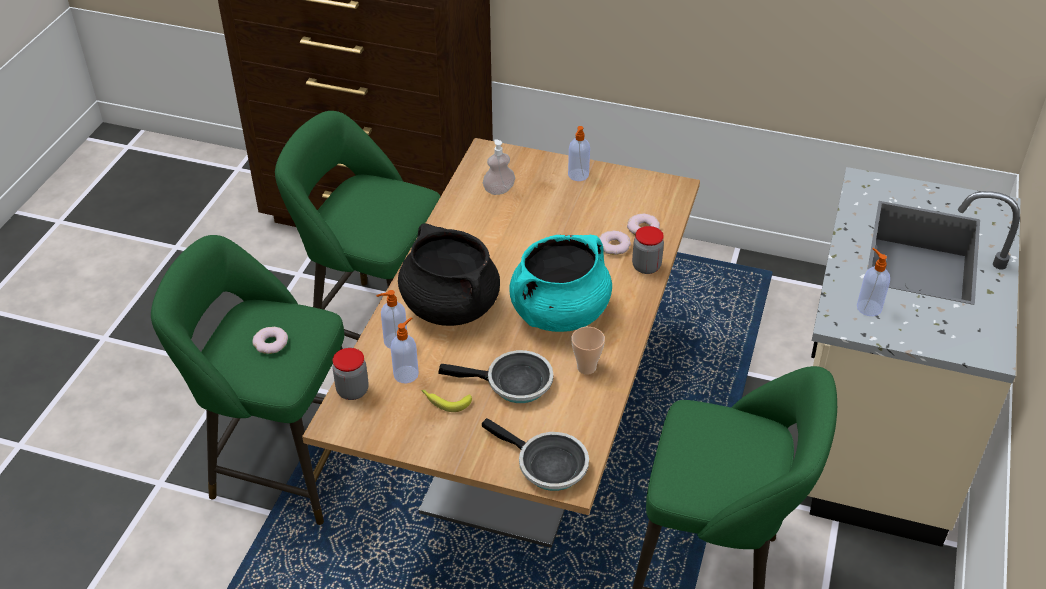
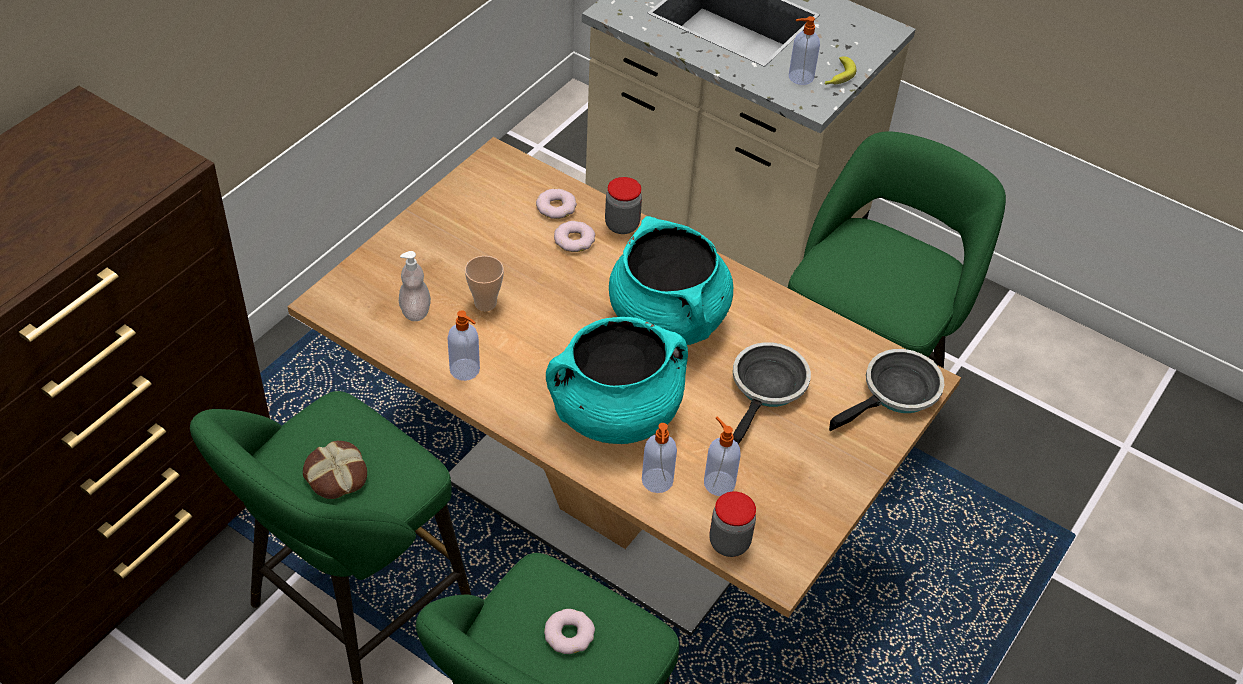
camera: 75 degrees left, 5 degrees up
black cooking pot [398,223,500,326] -> turquoise cooking pot [546,317,688,444]
banana [421,390,472,412] -> banana moved to [825,56,856,85]
soap dispenser [568,126,590,181] -> soap dispenser moved to [447,310,480,381]
cup [572,327,605,375] -> cup moved to [465,256,504,311]
none -> bread [303,441,367,499]

